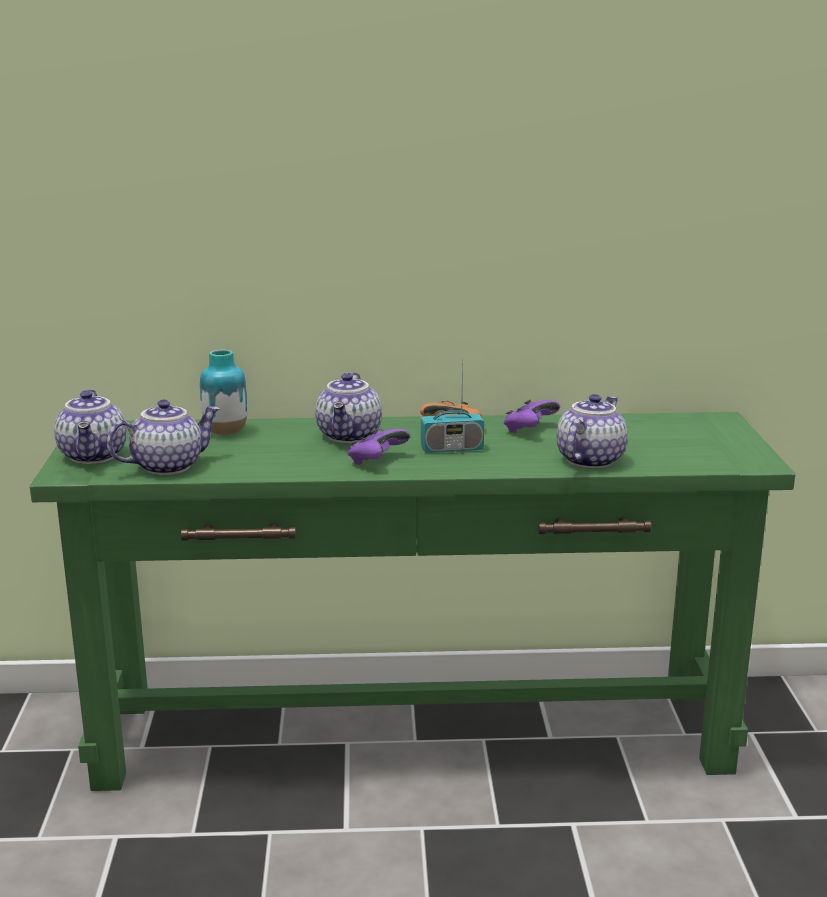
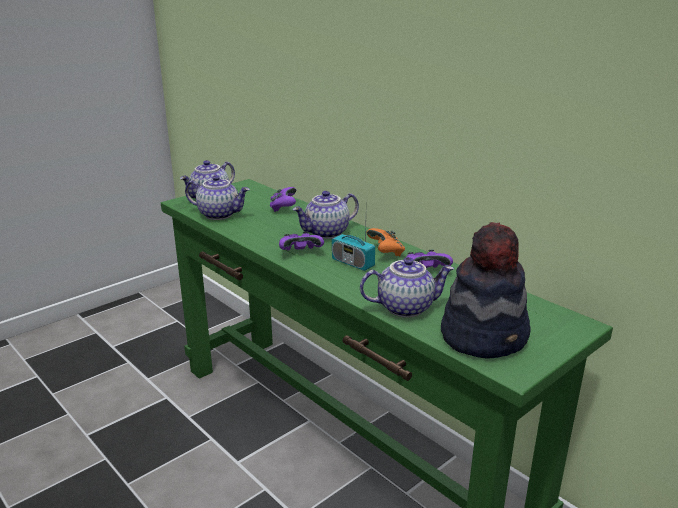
camera: 50 degrees right, 5 degrees up
vase [200,349,247,435] -> purple game controller [270,187,296,212]
none -> hat [441,222,531,359]

